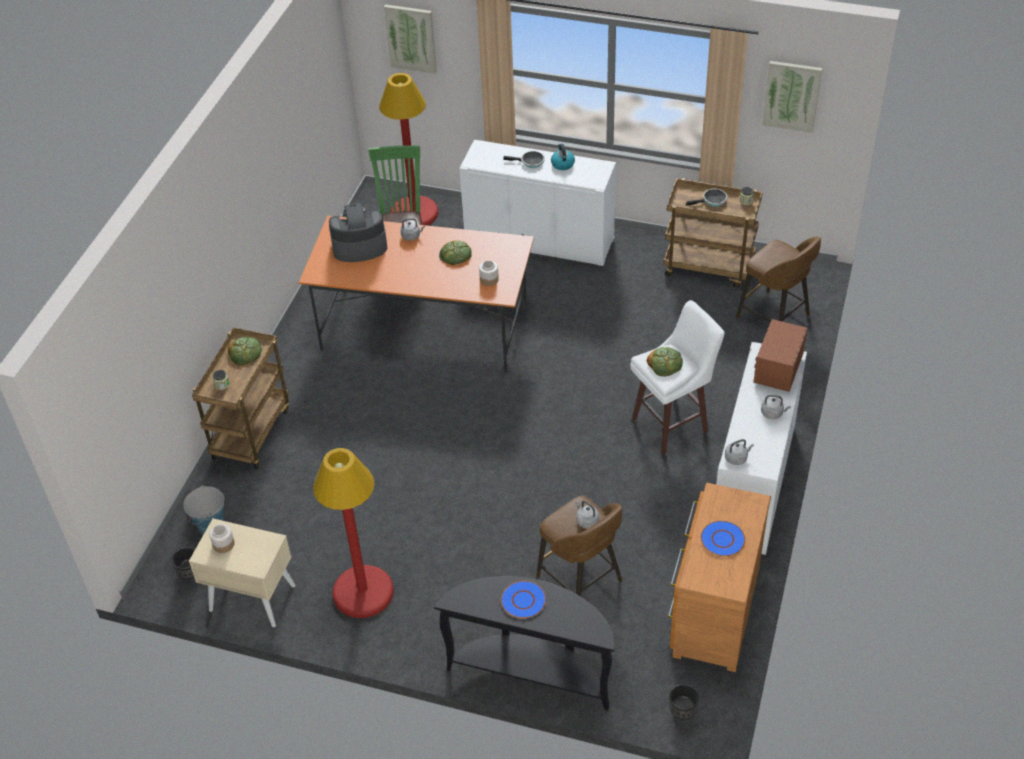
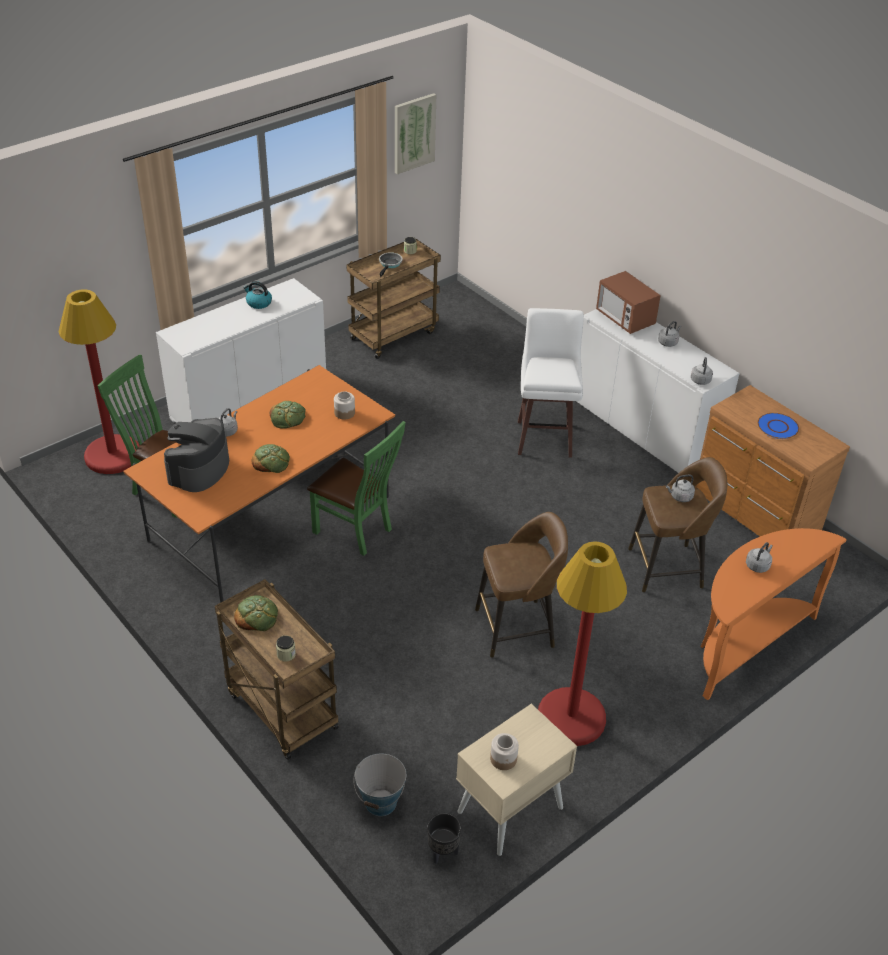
camera: 60 degrees left, 5 degrees down
picture [384,4,437,74] -> none
black console table [434,576,615,711] -> orange console table [700,528,847,700]
blue plate [501,581,546,618] -> grey kettle [746,542,773,573]
frying pan [503,151,545,168] -> none
bread [647,347,683,377] -> bread moved to [251,444,290,473]
black planter [669,684,699,728] -> none
brown stool [736,237,821,322] -> brown stool moved to [475,512,568,657]
none -> green chair [307,421,406,556]

